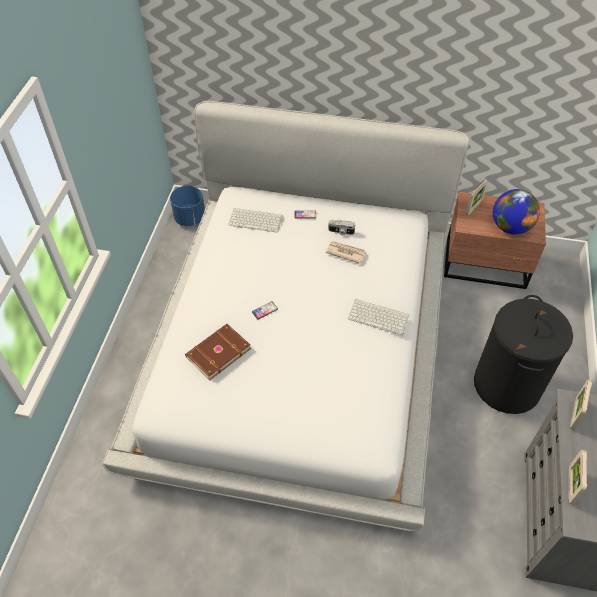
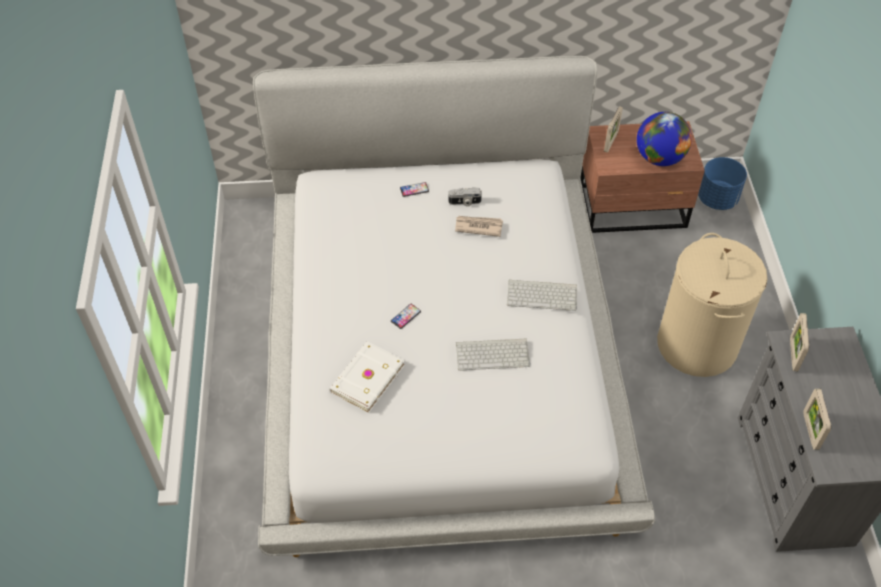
camera: 15 degrees left, 0 degrees up
blue planter [170,186,205,226] -> blue planter moved to [698,157,747,210]
brown book [185,324,251,380] -> white book [329,341,405,413]
keyboard [228,208,283,233] -> keyboard moved to [456,338,530,371]
black laundry basket [474,295,573,414] -> beige laundry basket [657,233,768,377]

